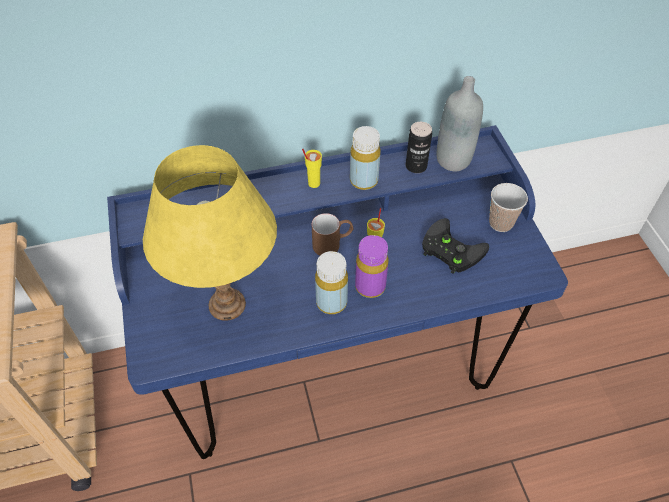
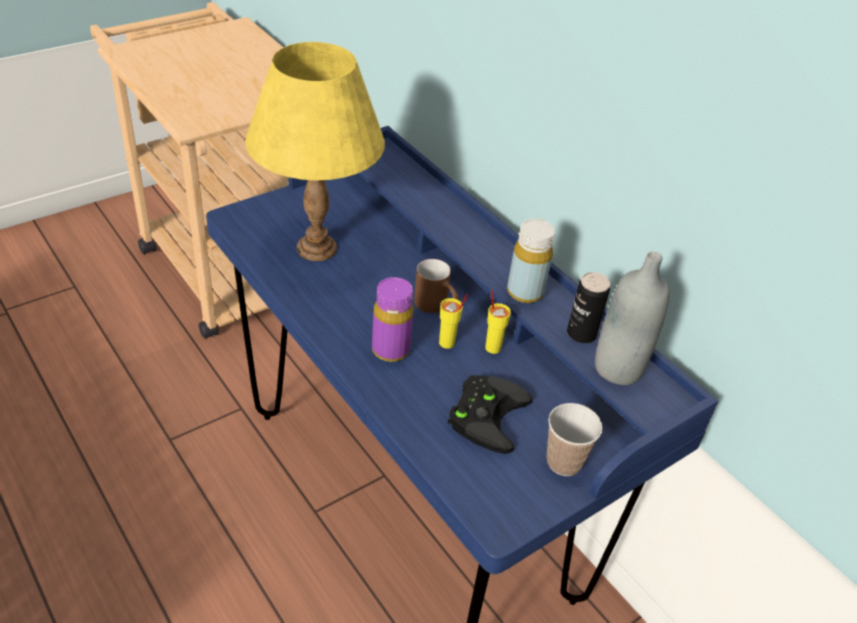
camera: 65 degrees right, 10 degrees down
yellow cup [302,148,322,188] -> yellow cup moved to [485,290,511,354]
yellow bottle [315,251,348,314] -> none

